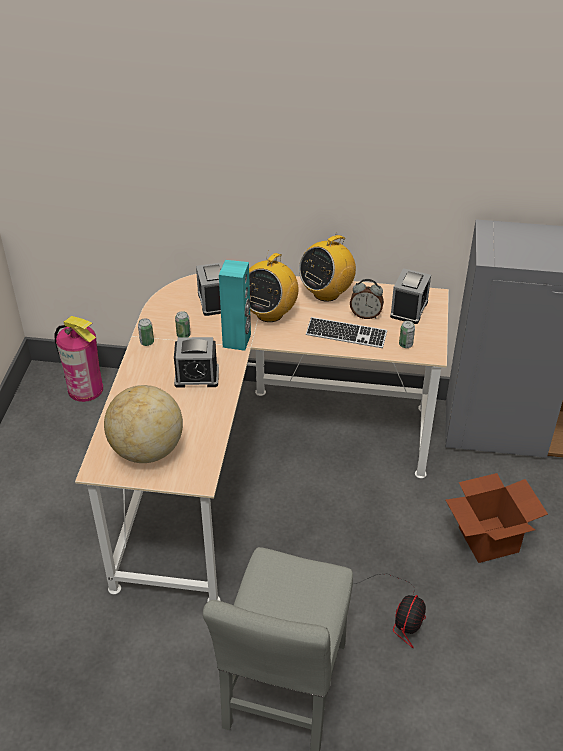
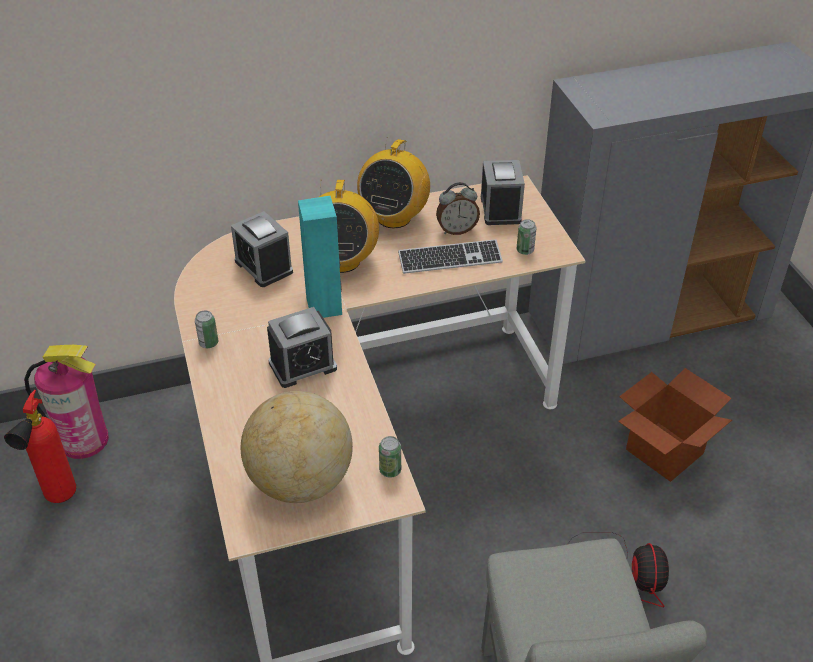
camera: 25 degrees left, 0 degrees up
can [175,311,191,338] -> can moved to [379,436,401,478]
none -> fire extinguisher [4,390,76,503]

